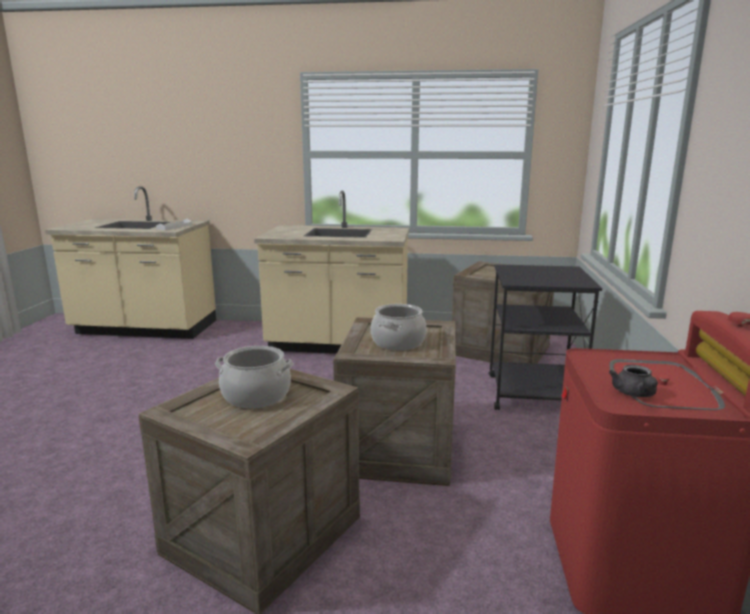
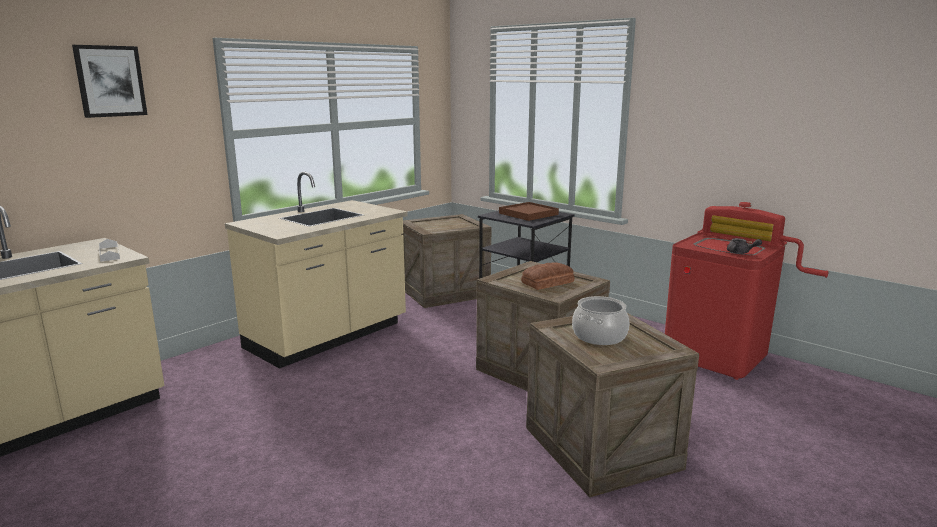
camera: 55 degrees left, 0 degrees up
cooking pot [371,304,426,350] -> bread [521,262,574,290]
none -> picture [72,45,147,118]
none -> brown tray [499,202,559,221]

